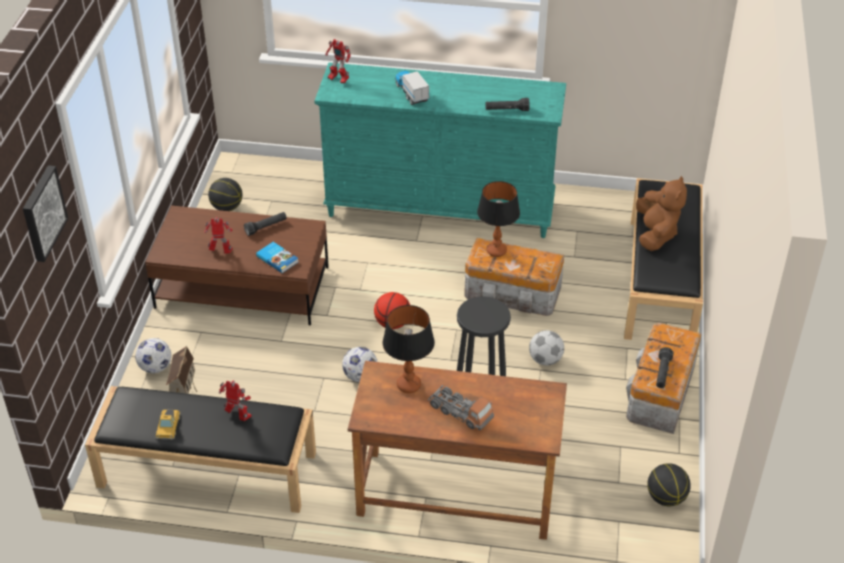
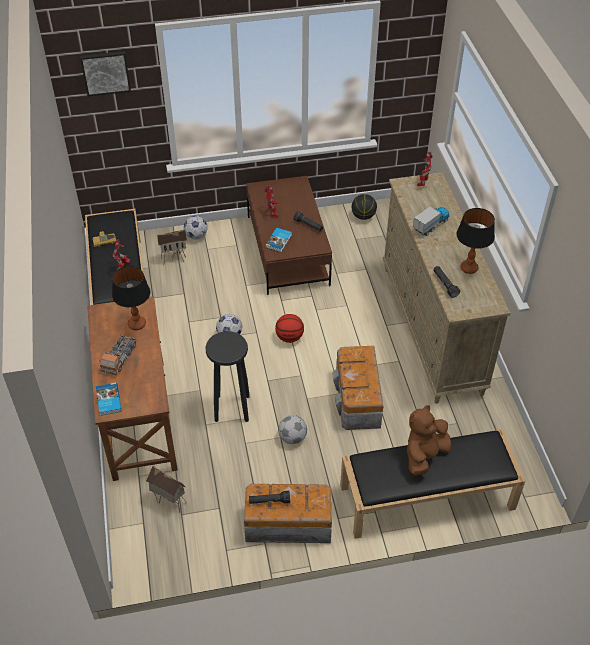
camera: 70 degrees right, 5 degrees up
turquoise dresser [315,62,566,238] -> beige dresser [382,172,510,404]
table lamp [477,181,520,257] -> table lamp moved to [456,208,495,274]
brown plush toy [636,176,687,251] -> brown plush toy turned 150 degrees clockwise [407,405,451,476]
basketball [647,463,691,506] -> none
none -> book [96,382,122,416]
none -> toy house [146,465,187,513]

